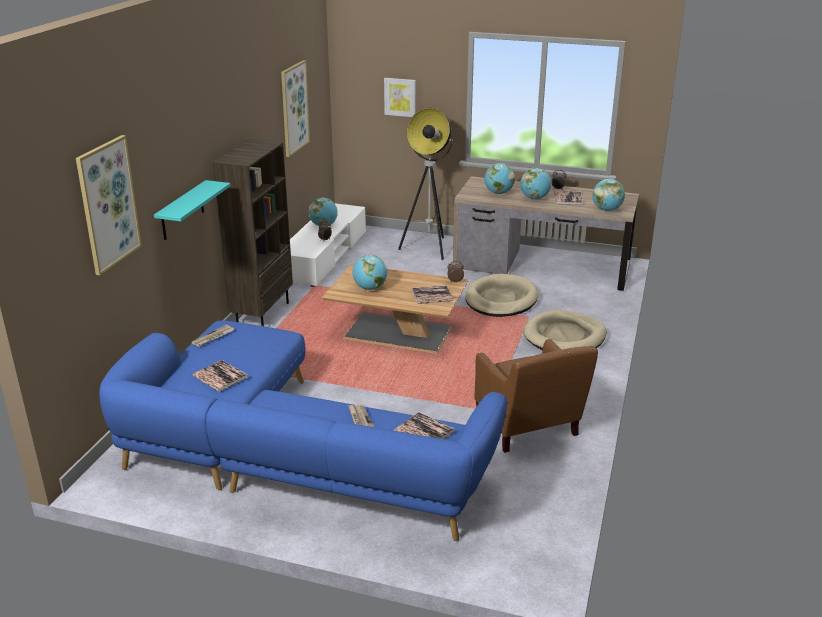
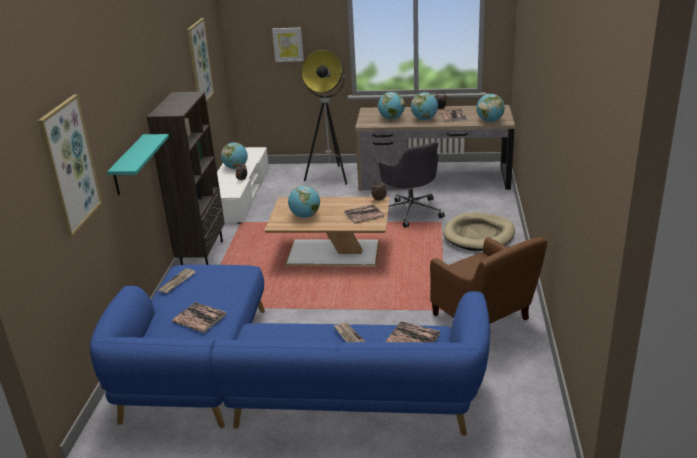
camera: 10 degrees left, 0 degrees up
beige dog bed [465,274,538,317] -> grey office chair [379,141,445,228]

